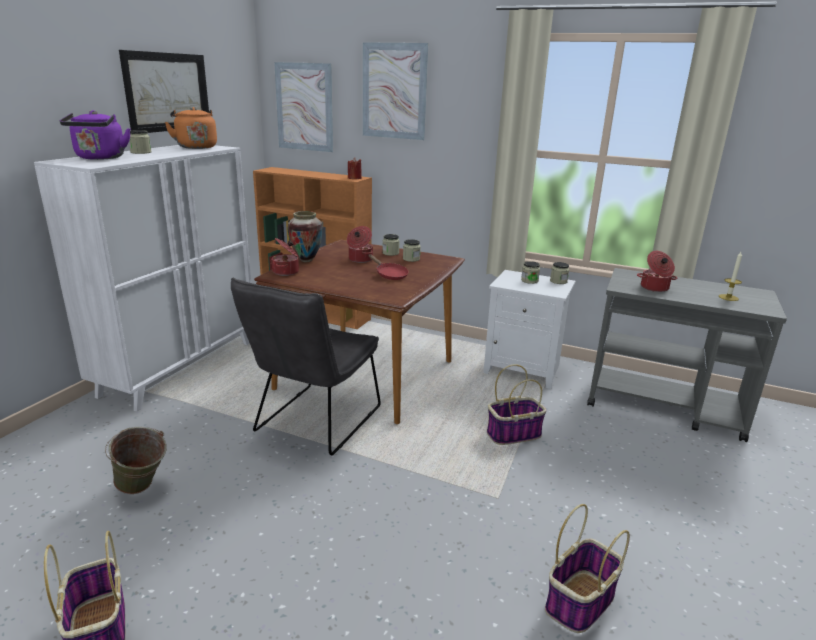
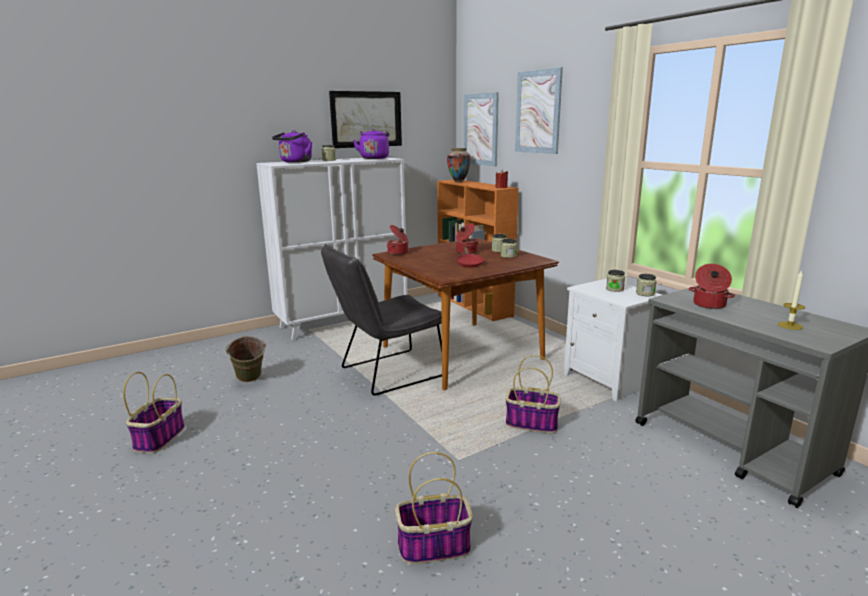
camera: 35 degrees right, 5 degrees down
orange kettle [165,107,217,149] -> purple kettle [353,129,390,159]
vase [287,211,323,262] -> vase moved to [447,148,471,182]

